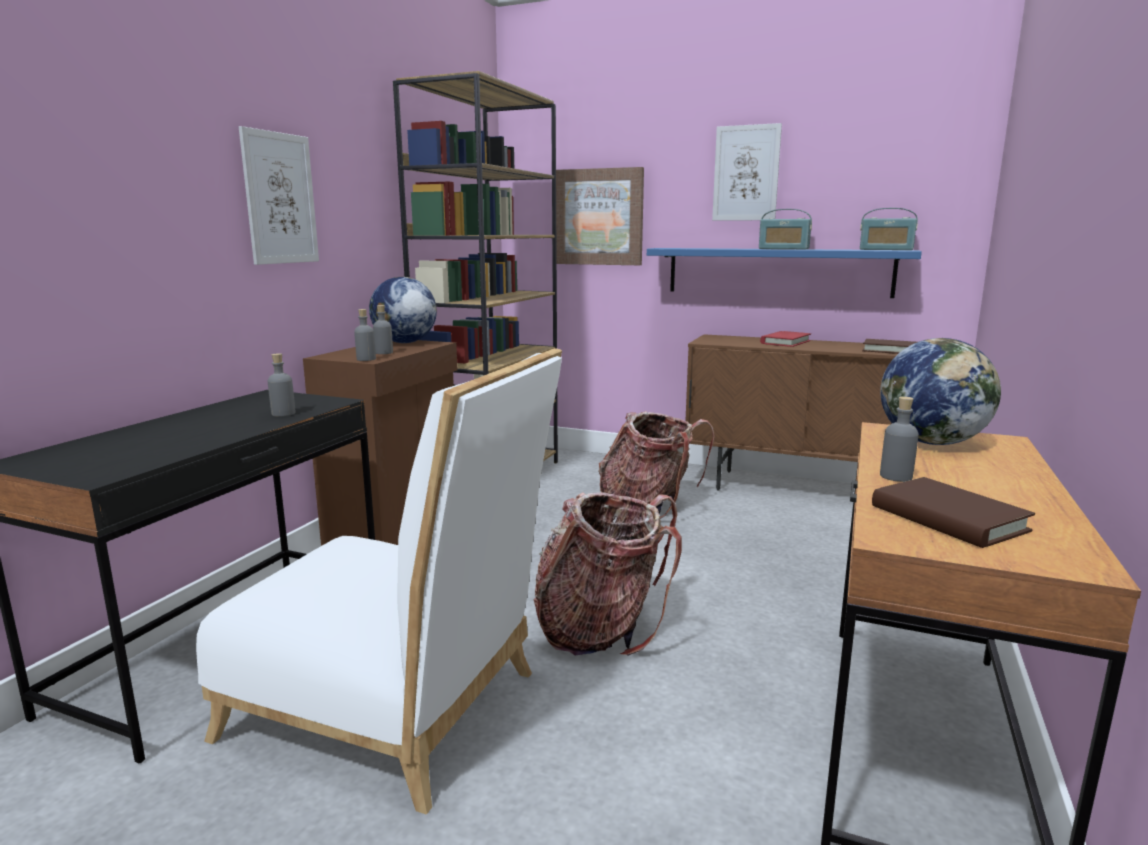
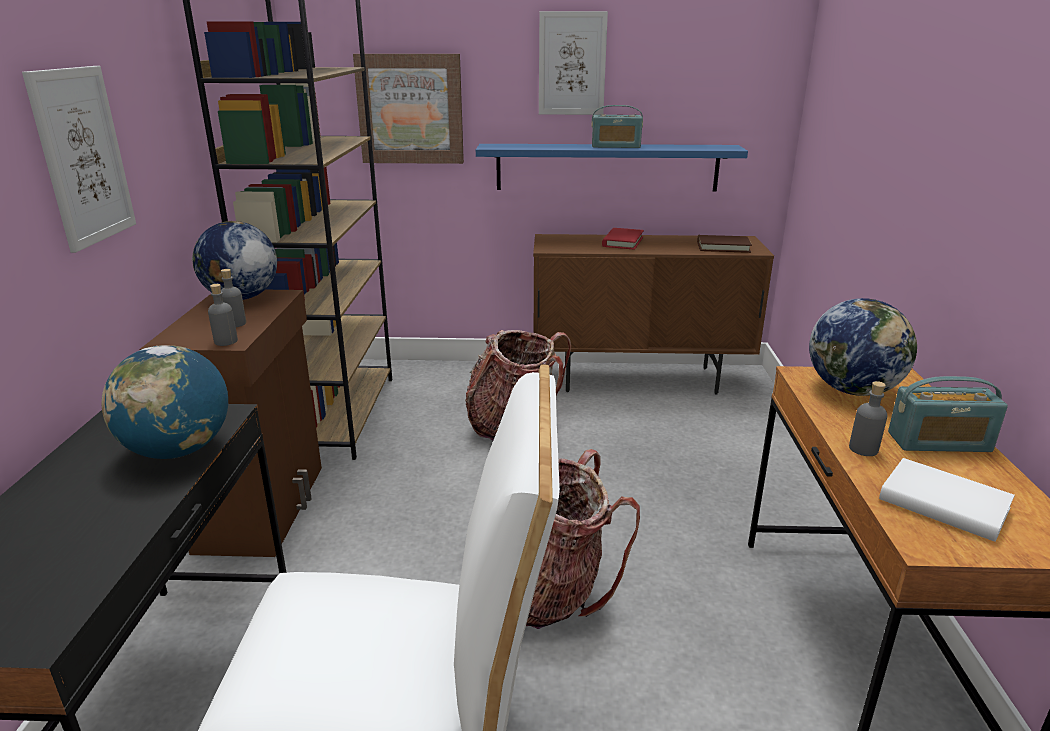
camera: 20 degrees left, 10 degrees up
grey bottle [268,353,295,417] -> globe [102,345,228,459]
radio [860,208,918,250] -> radio moved to [888,376,1008,452]
brown book [872,477,1035,548] -> white book [879,458,1015,542]

